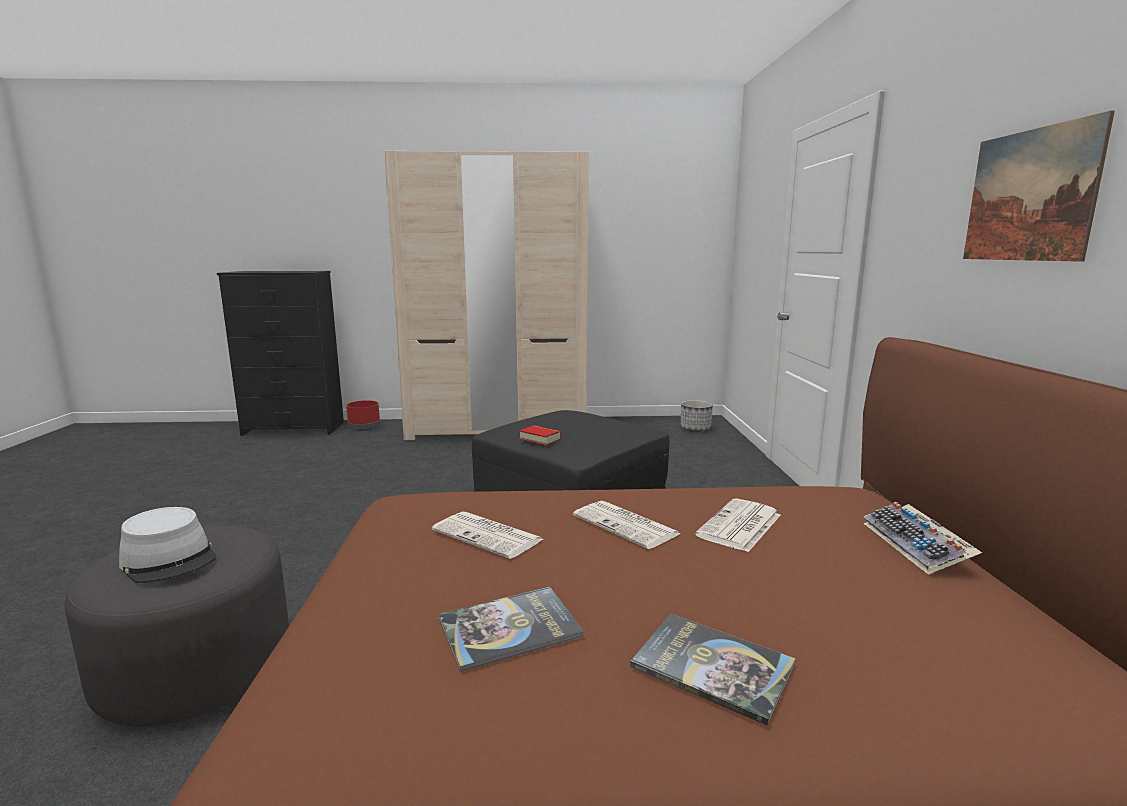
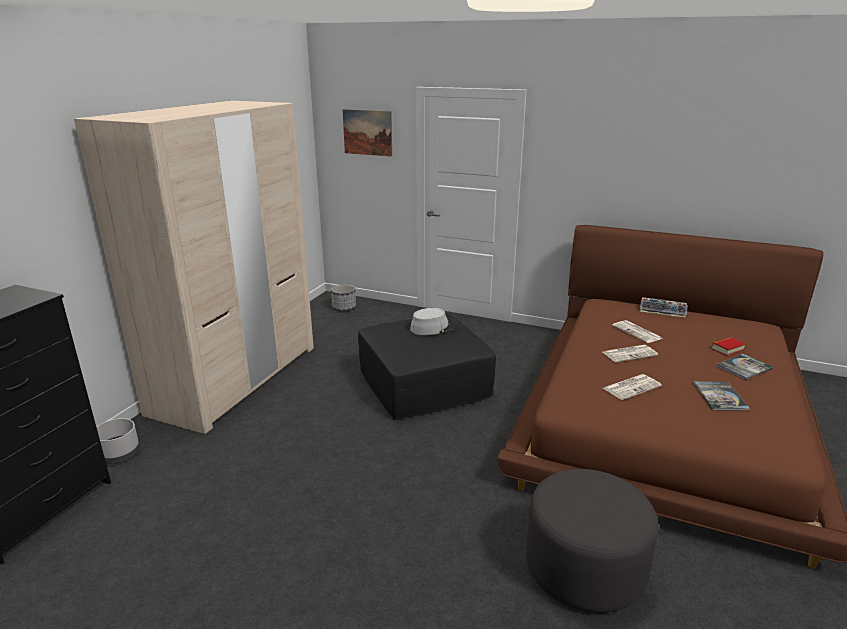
camera: 65 degrees left, 10 degrees up
grey hat [119,507,217,583] -> grey hat moved to [410,308,457,335]
red planter [346,400,380,431] -> grey planter [97,418,140,464]
book [519,425,561,445] -> book moved to [711,337,746,356]
picture [963,111,1115,262] -> picture moved to [343,109,392,157]

